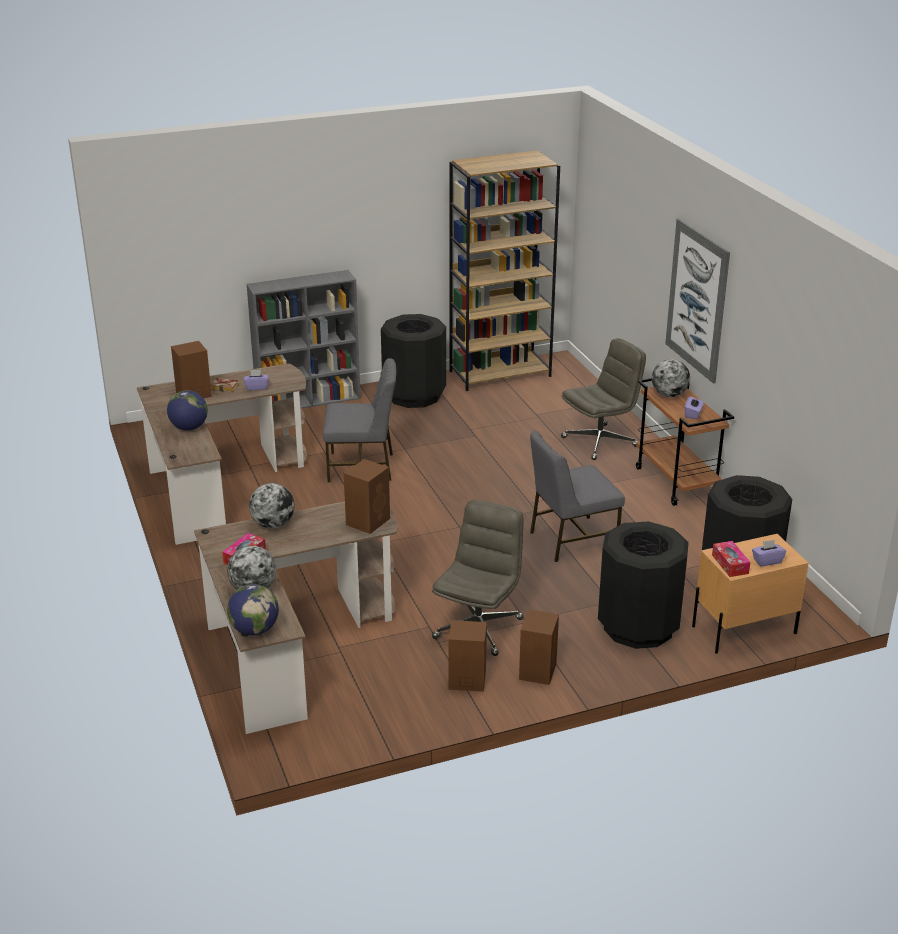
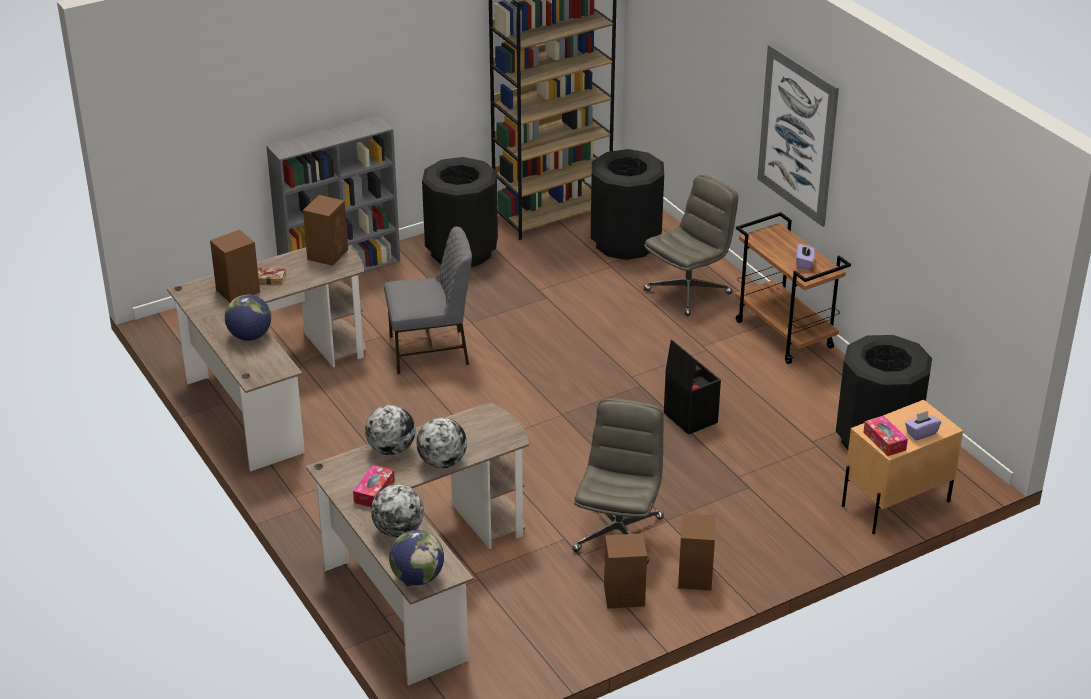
camera: 10 degrees left, 5 degrees up
purple tissue box [244,370,269,391] -> none
brown speaker [344,459,390,534] -> brown speaker moved to [303,195,348,266]
grey chair [530,430,625,562] -> black storage box [664,339,721,435]
black trash can [598,521,689,649] -> black trash can moved to [591,149,664,260]
globe [652,359,690,397] -> globe moved to [416,418,467,468]

